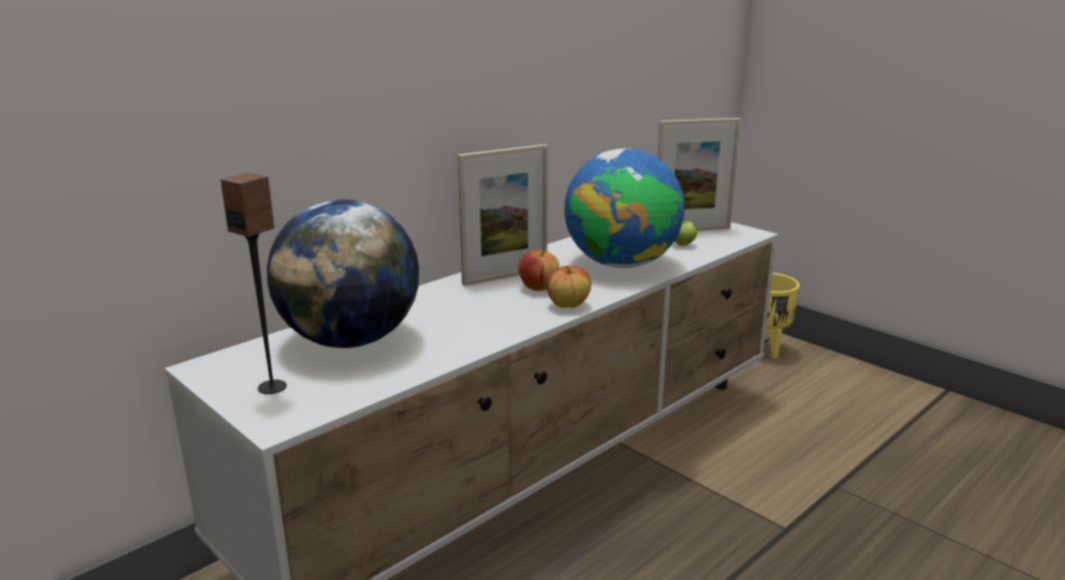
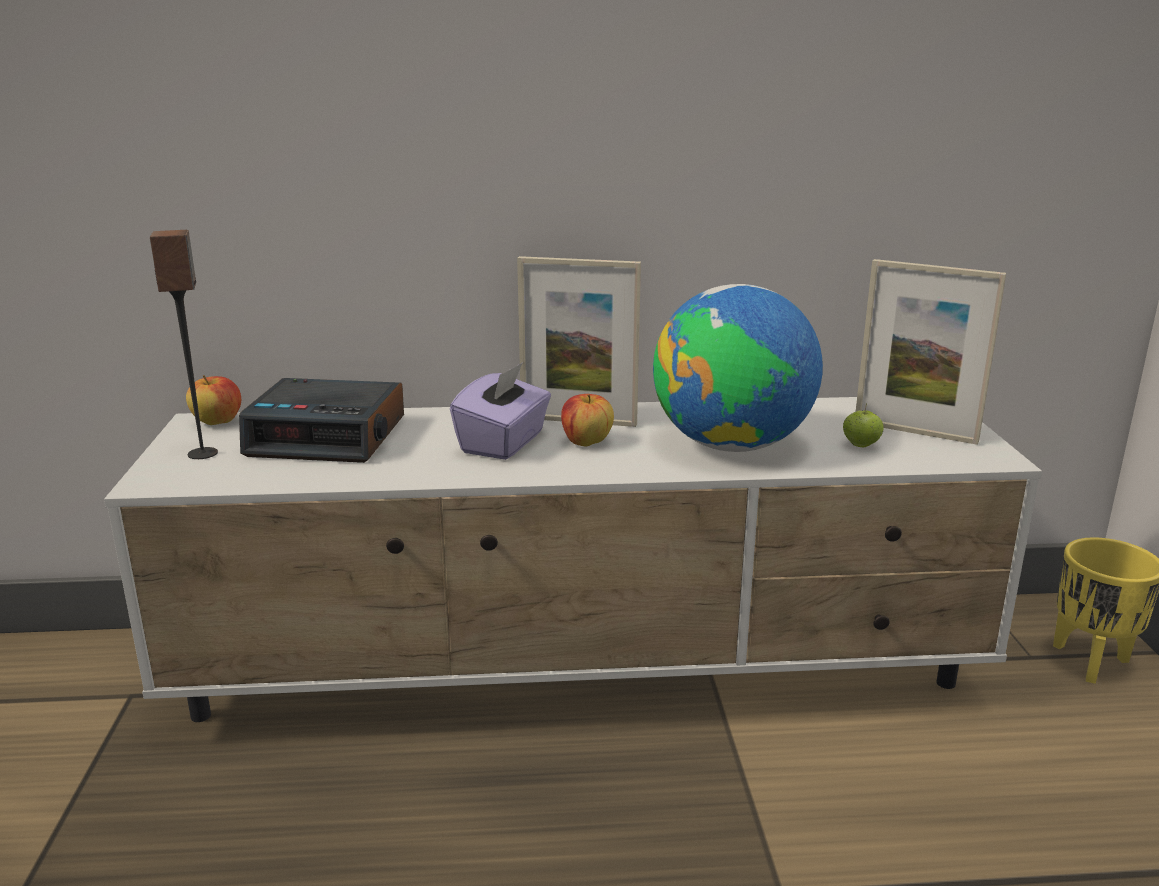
camera: 40 degrees right, 0 degrees up
globe [267,199,419,348] -> alarm clock [239,378,404,463]
apple [547,266,591,308] -> apple moved to [186,375,241,425]
none -> purple tissue box [450,362,551,460]

